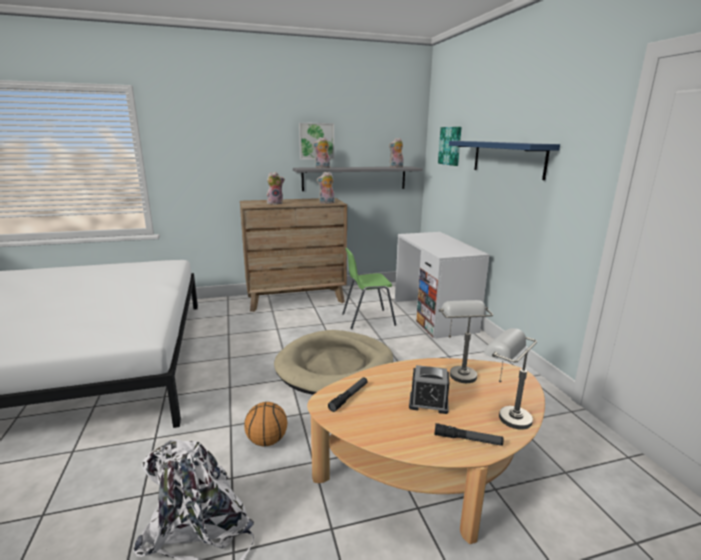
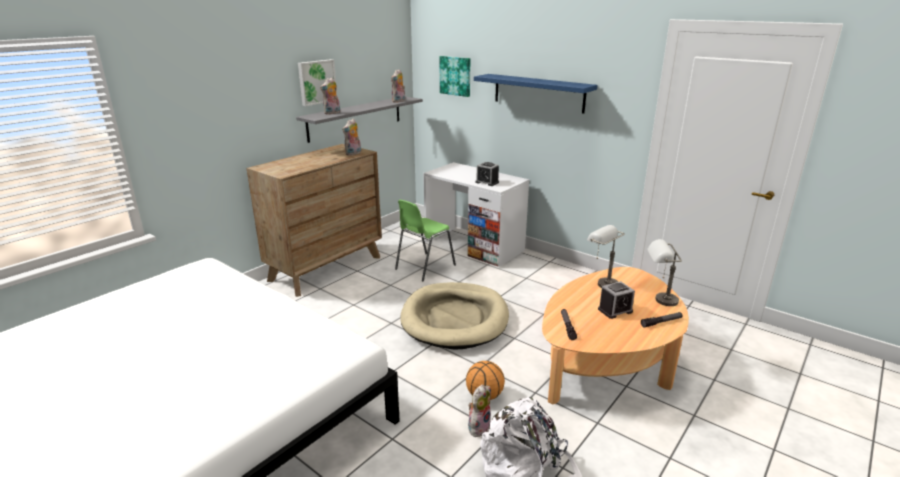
camera: 35 degrees left, 5 degrees up
plush toy [267,172,285,205] -> plush toy moved to [468,385,491,437]
none -> alarm clock [475,162,499,186]

